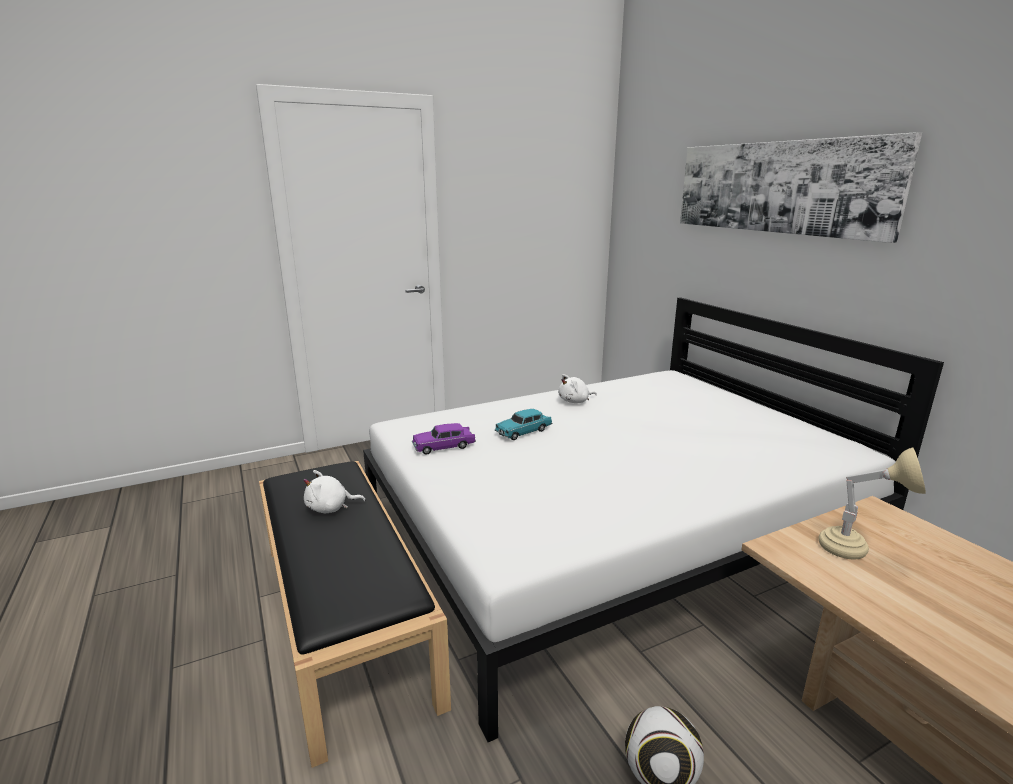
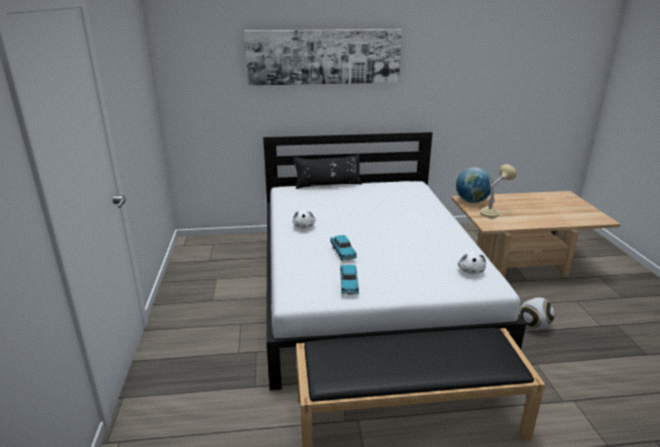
camera: 70 degrees left, 5 degrees up
white plush toy [303,470,366,513] -> white plush toy moved to [458,251,486,274]
purple toy car [412,423,476,455] -> turquoise toy car [340,265,359,295]
none -> black pillow [293,154,362,189]
none -> globe [456,167,493,203]

